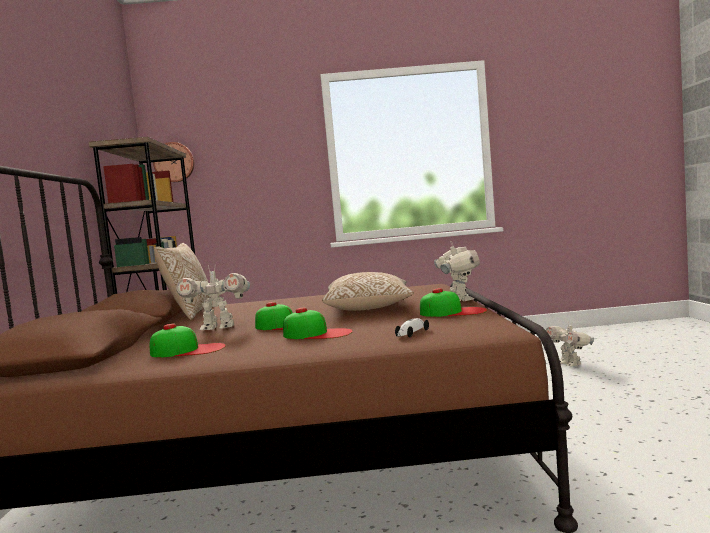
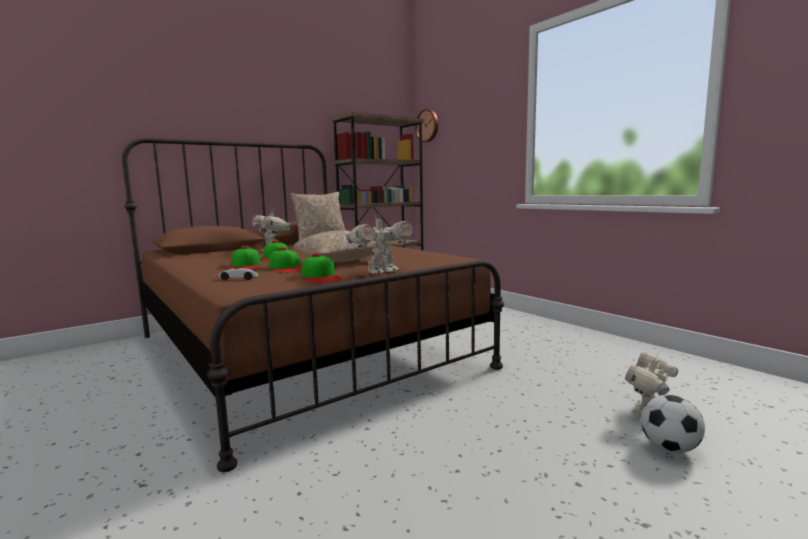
camera: 55 degrees right, 5 degrees up
cap [150,324,226,358] -> cap moved to [269,247,302,273]
none -> football [641,395,705,453]

